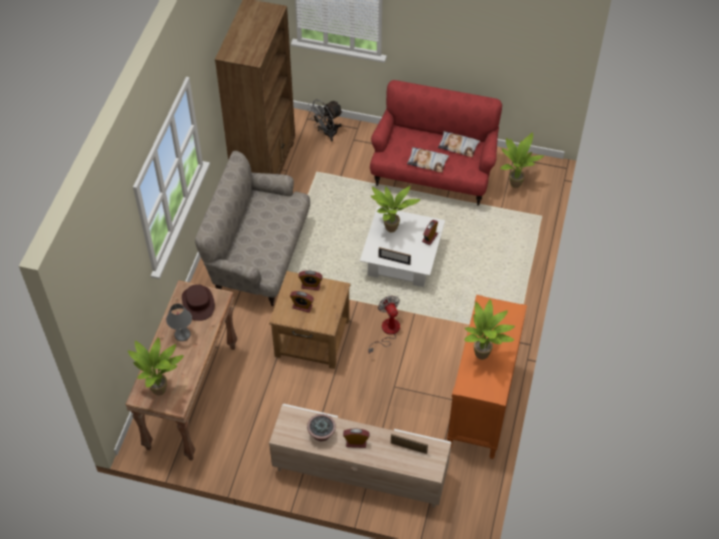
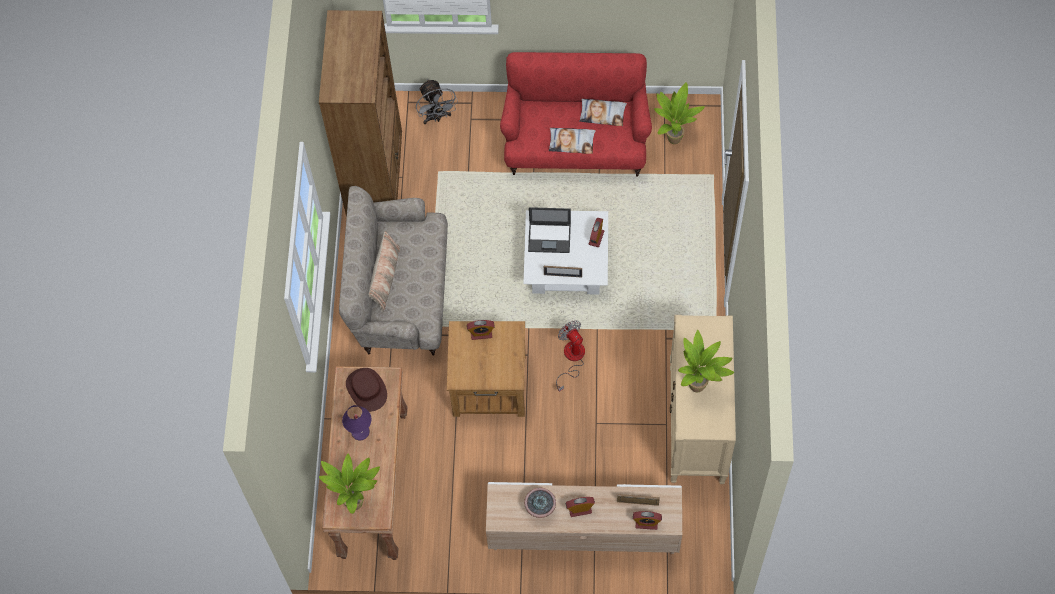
camera: 10 degrees left, 10 degrees up
grey table lamp [166,304,192,341] -> purple table lamp [342,405,372,440]
alarm clock [290,291,314,313] -> alarm clock moved to [633,511,662,530]
grey fan [307,99,343,141] -> grey fan turned 60 degrees counterclockwise [416,79,458,124]
potted plant [371,186,421,233] -> laptop [528,207,571,253]
orange dresser [447,295,527,459] -> beige dresser [670,315,736,484]
none -> pillow [368,231,400,312]

